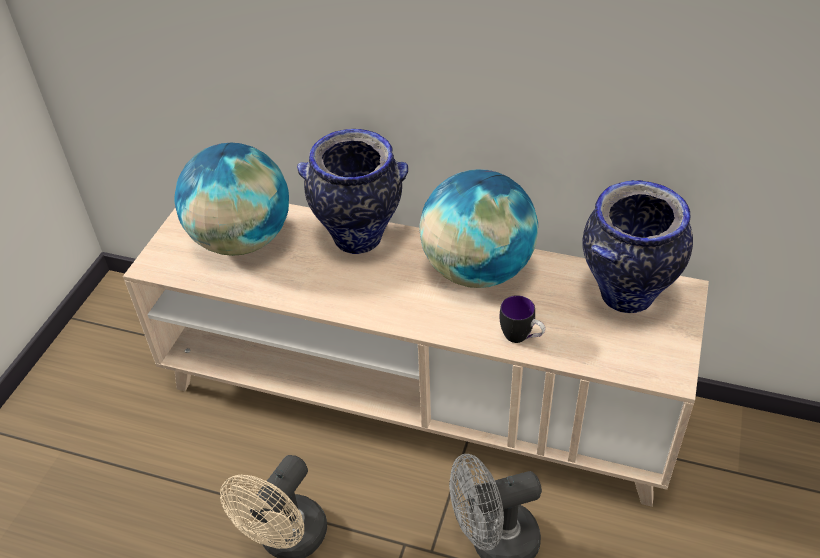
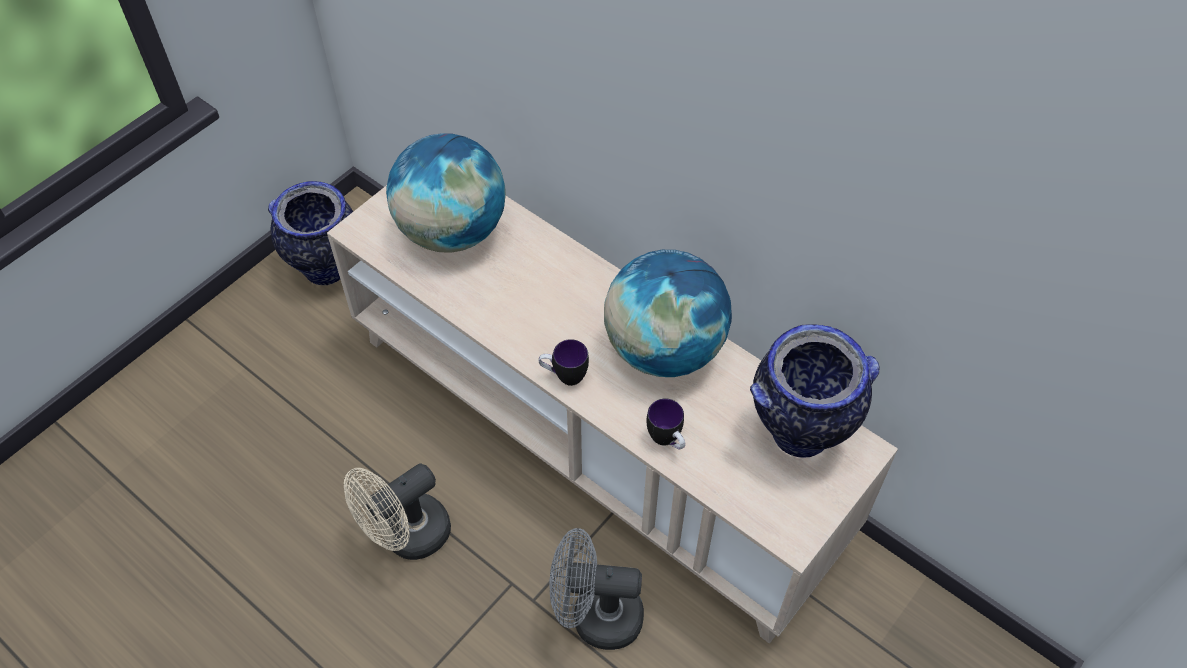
camera: 20 degrees right, 10 degrees up
vase [297,129,408,254] -> vase moved to [268,181,353,285]
none -> mug [539,339,589,386]

